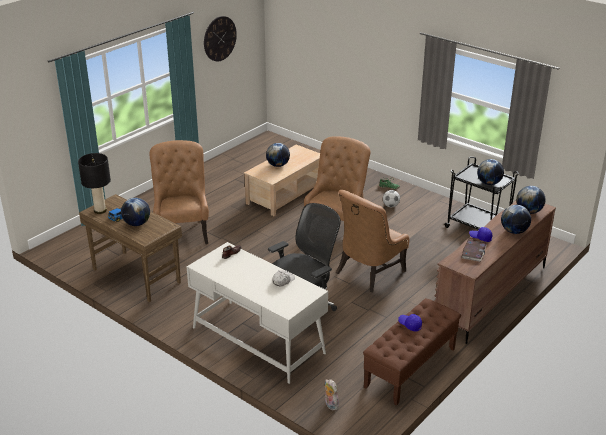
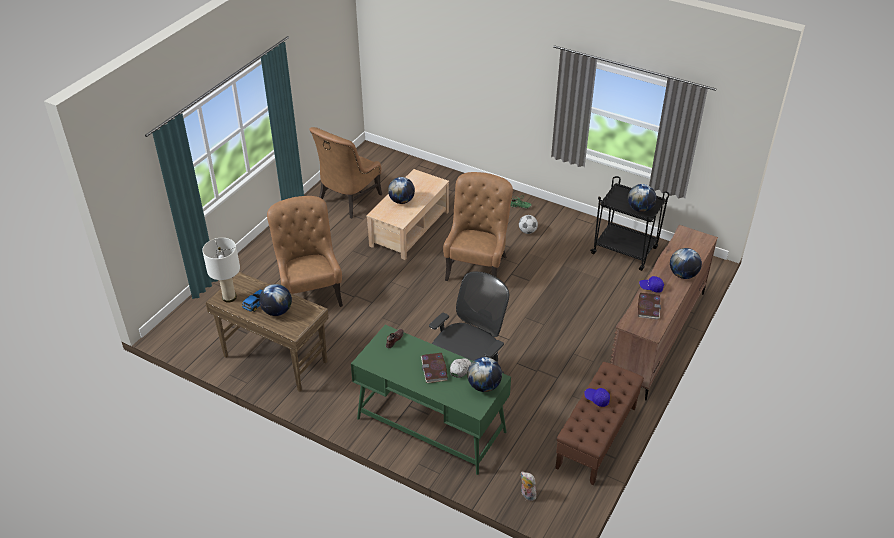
camera: 10 degrees left, 10 degrees up
black table lamp [78,153,111,214] -> white table lamp [202,238,240,303]
white desk [187,242,328,384] -> green desk [351,325,511,475]
wall clock [204,16,237,61] -> none
brown chair [336,190,409,292] -> brown chair moved to [309,127,382,218]
globe [516,186,546,214] -> globe moved to [467,357,502,392]
none -> book [421,353,448,383]

